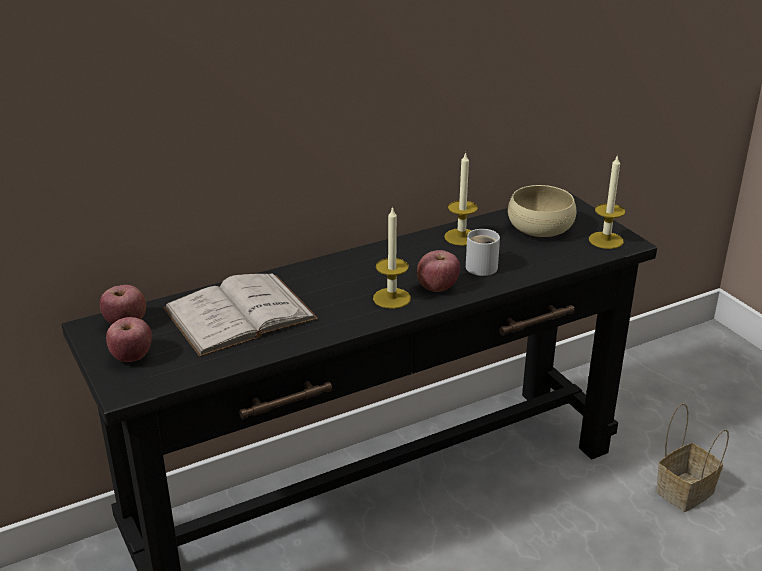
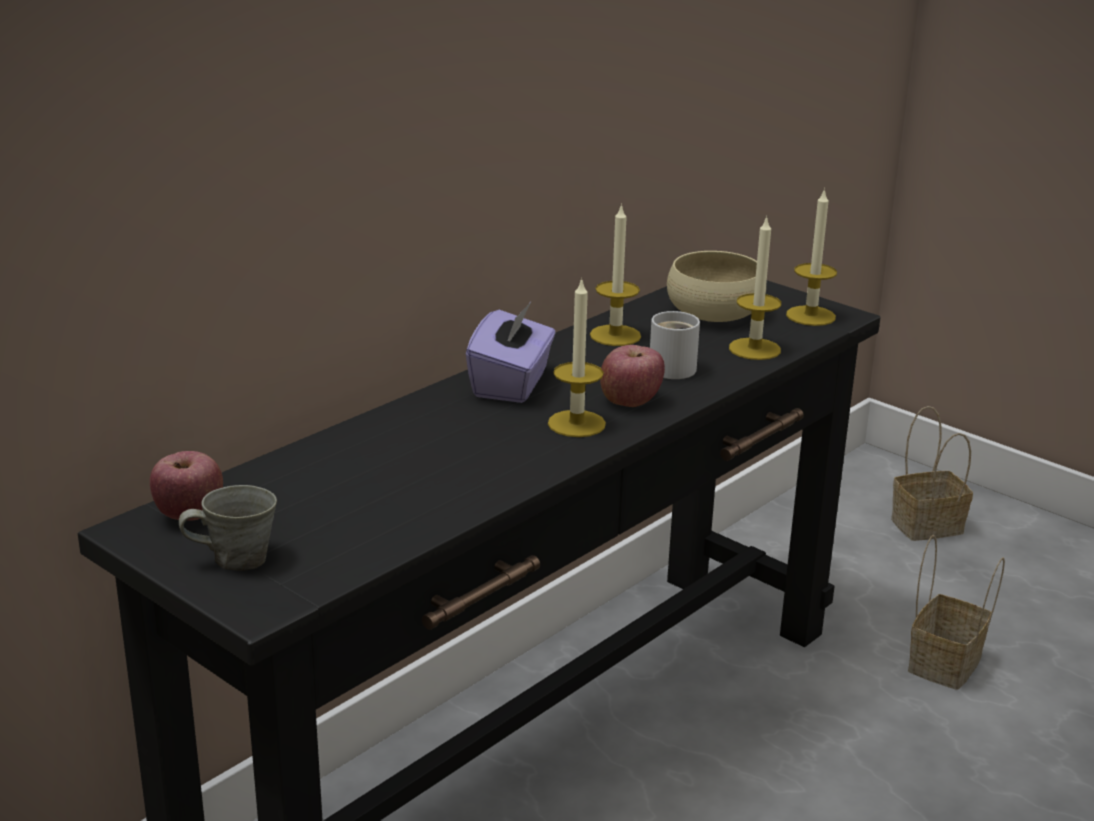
camera: 20 degrees left, 5 degrees down
apple [106,317,152,362] -> grey mug [179,485,277,571]
white book [164,273,318,357] -> none
none -> purple tissue box [466,302,556,403]
none -> candle [729,215,781,360]
none -> basket [891,406,973,541]

